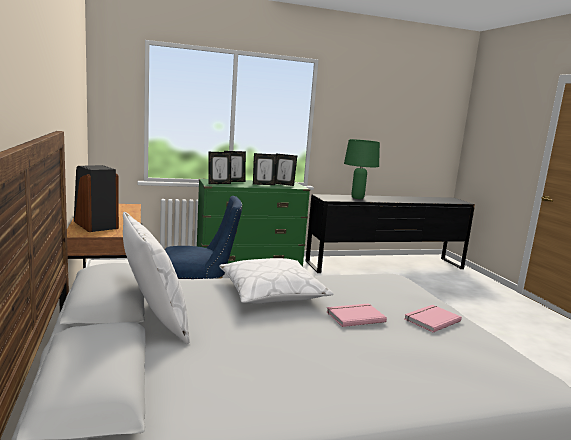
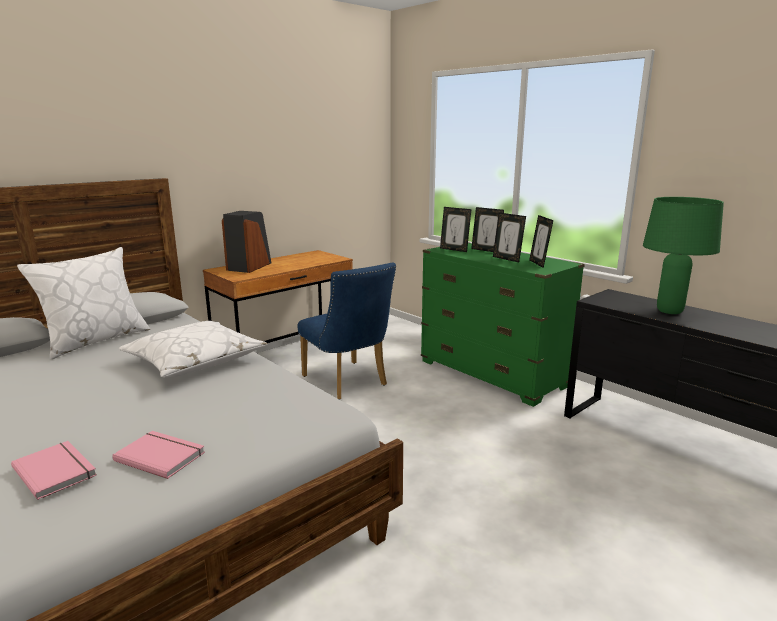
camera: 65 degrees right, 5 degrees up
pink book [327,303,387,327] -> pink book moved to [11,441,97,500]

